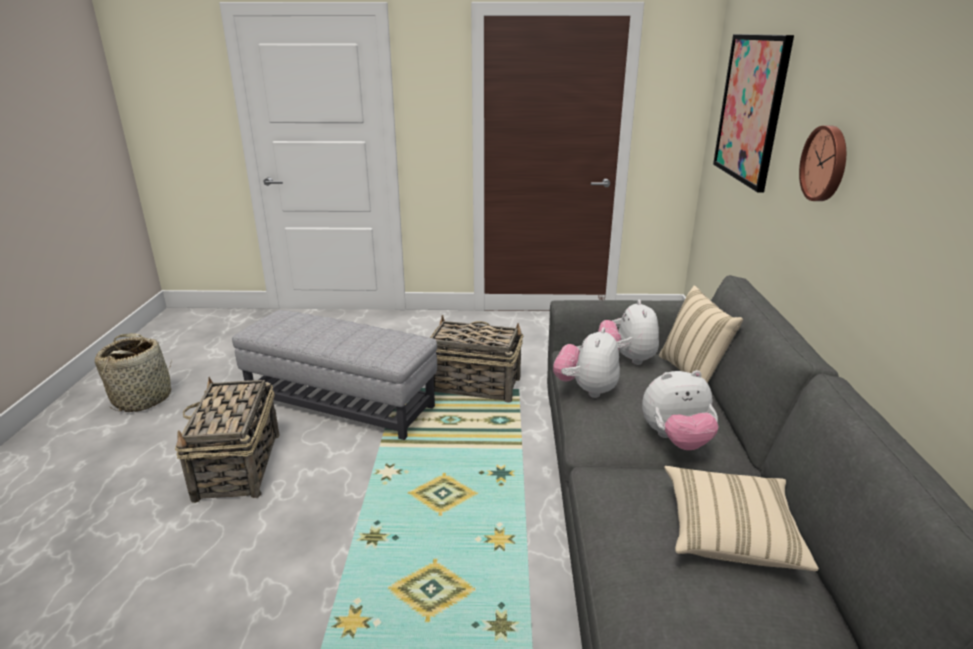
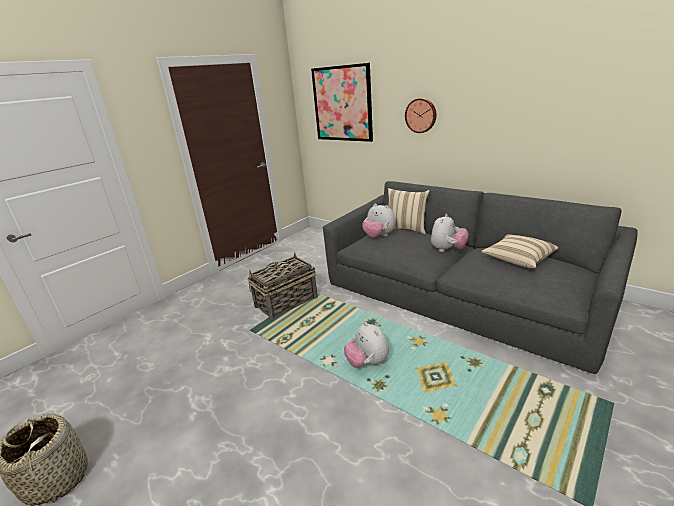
camera: 50 degrees left, 0 degrees up
basket [175,377,279,503] -> none
grey ottoman [232,310,437,440] -> none
plush toy [553,327,620,398] -> plush toy moved to [344,322,389,368]

